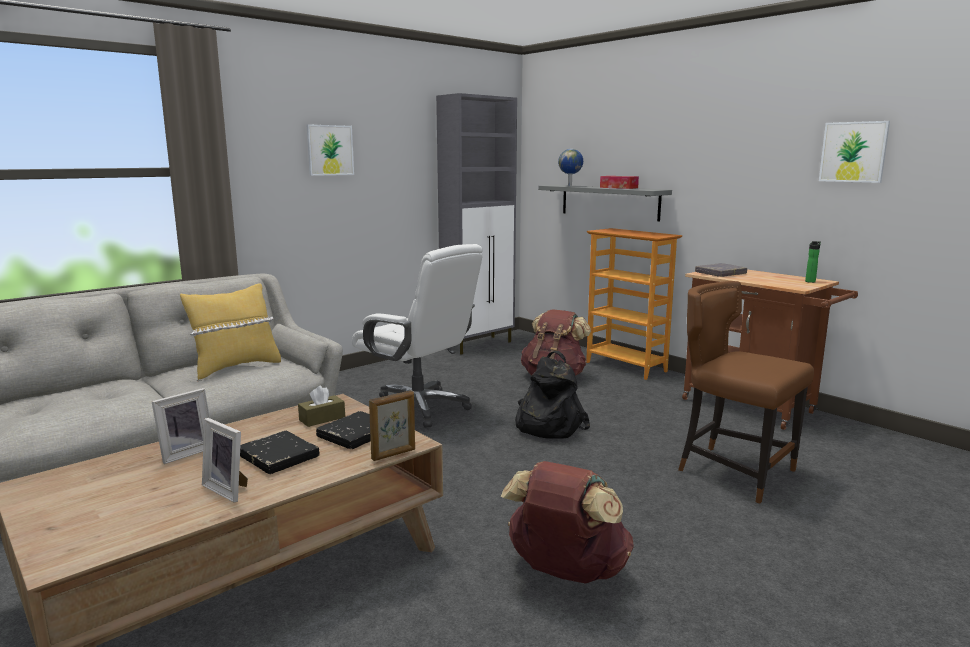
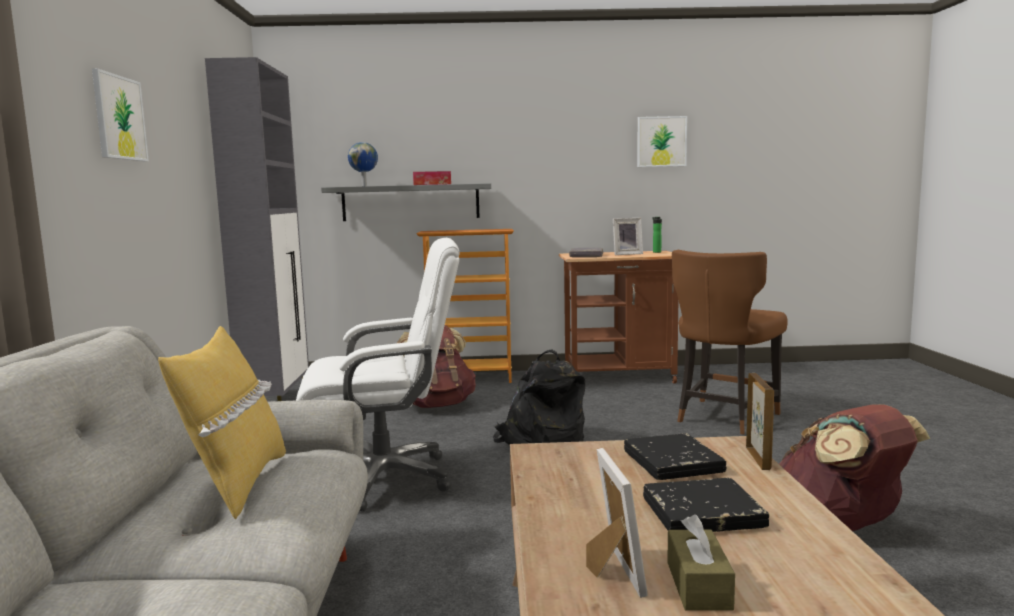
camera: 50 degrees left, 5 degrees down
picture frame [202,418,248,503] -> picture frame moved to [613,218,643,255]
brown tissue box [298,386,345,427] -> brown tissue box moved to [667,514,735,610]
brown chair [678,281,814,504] -> brown chair turned 45 degrees counterclockwise [672,250,788,434]

